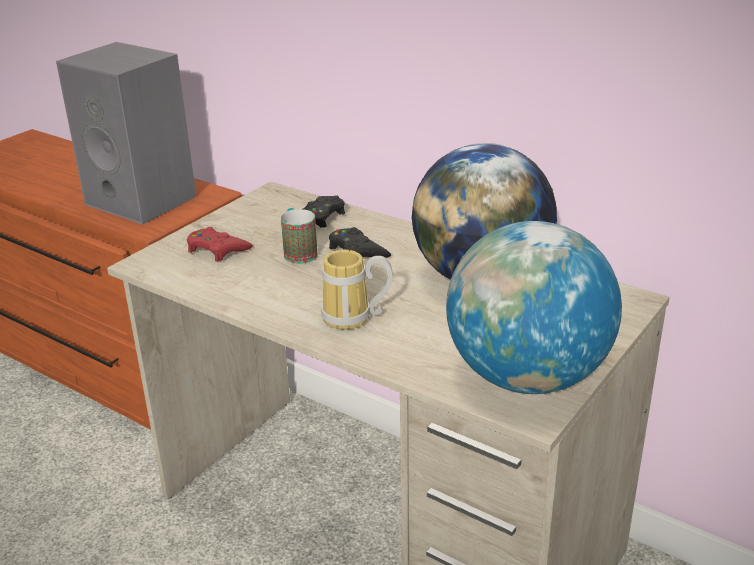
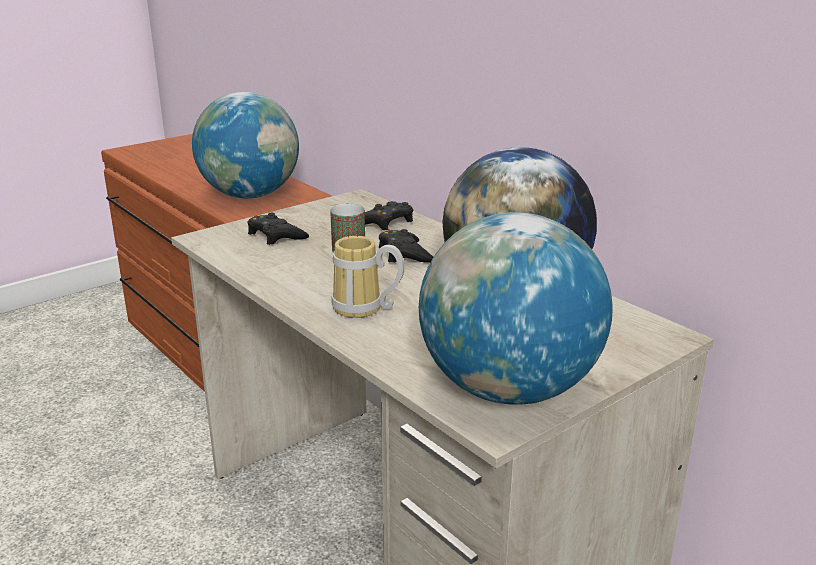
camera: 15 degrees right, 5 degrees down
grey speaker [56,42,196,225] -> globe [192,92,299,198]
red game controller [187,227,253,262] -> black game controller [248,213,309,245]

